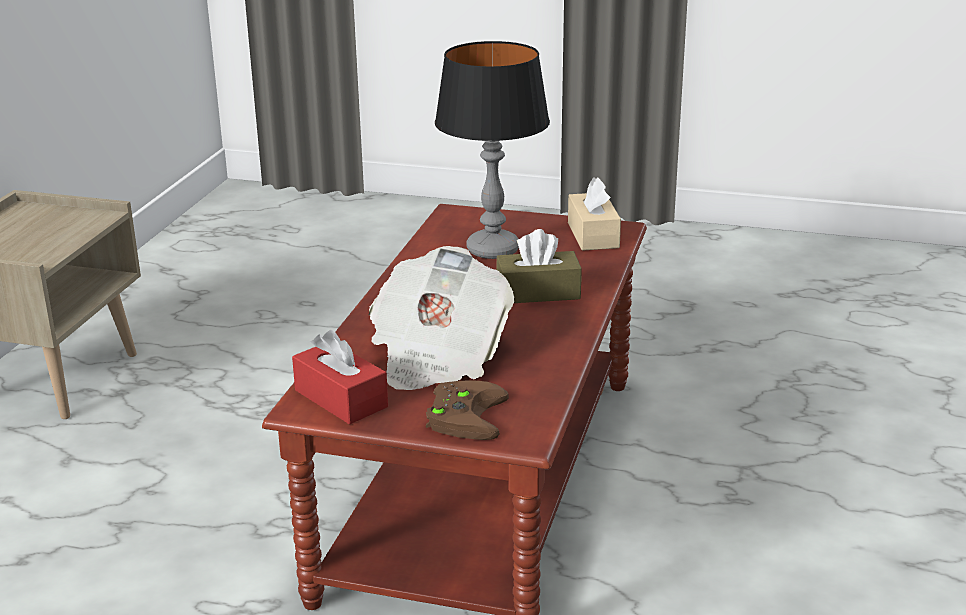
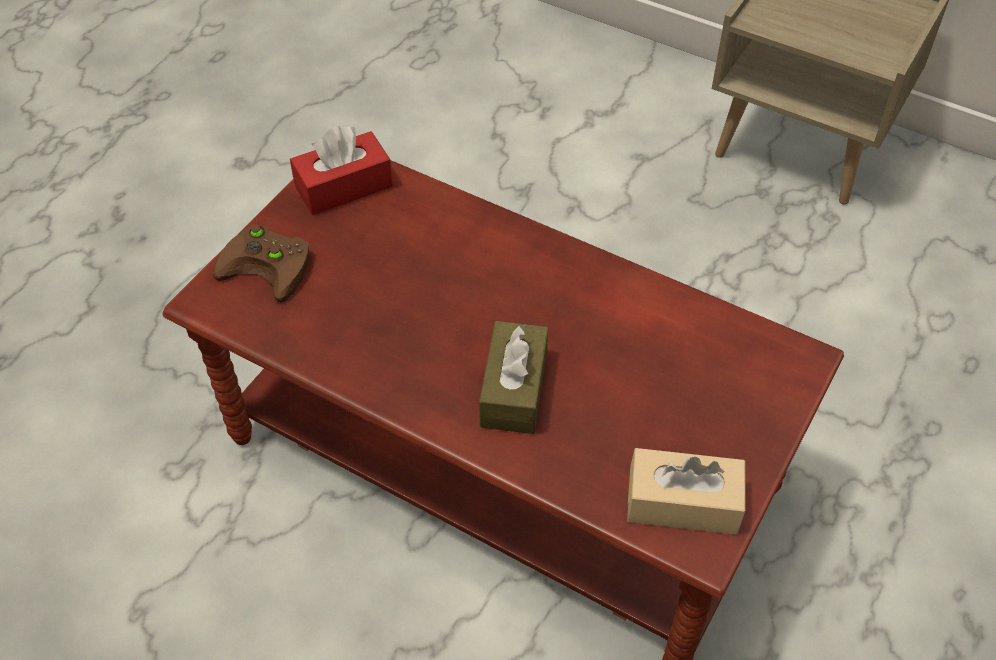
camera: 105 degrees right, 25 degrees up
newspaper [368,246,514,390] -> none
table lamp [435,41,550,259] -> none

